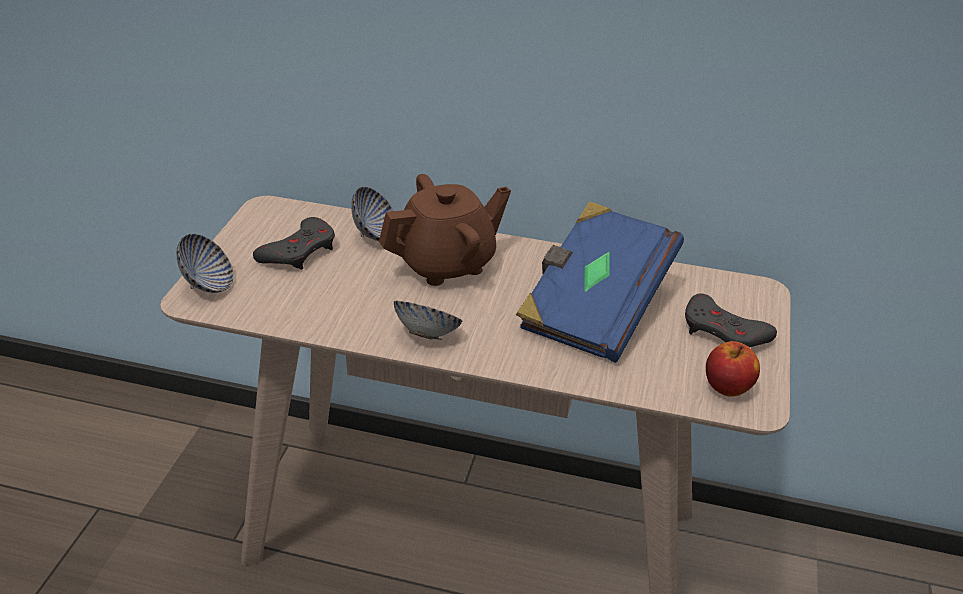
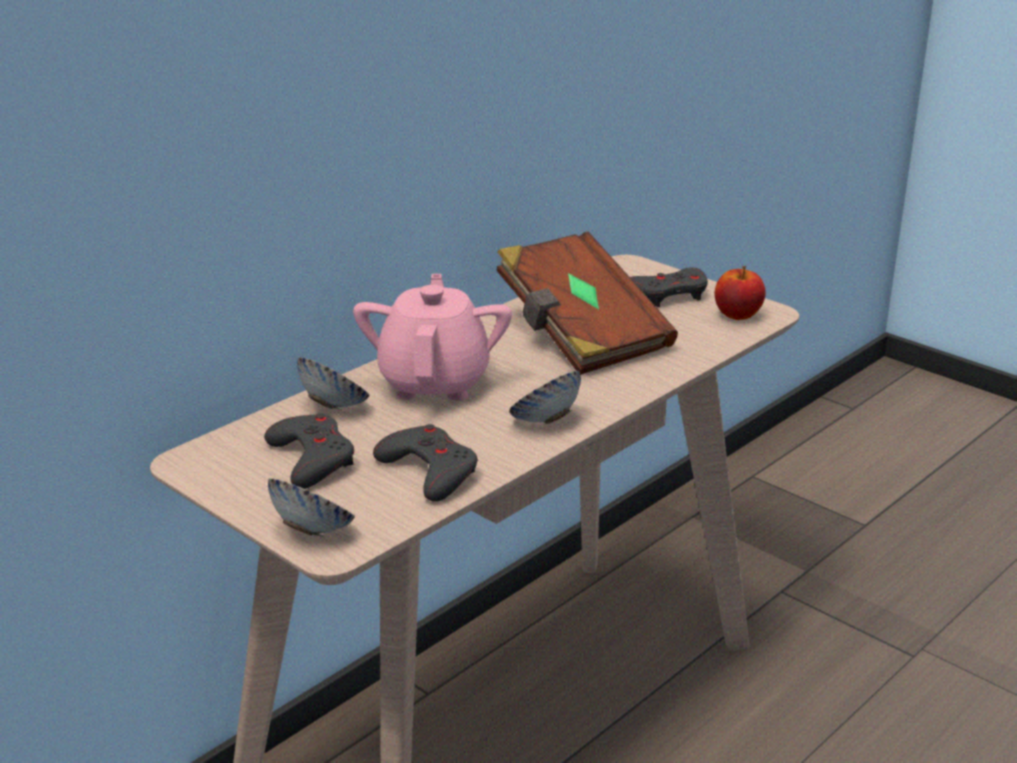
camera: 60 degrees left, 10 degrees down
brown teapot [379,174,511,286] -> pink teapot [353,274,512,401]
blue book [516,201,684,363] -> brown book [496,231,678,375]
none -> grey game controller [373,424,478,502]

